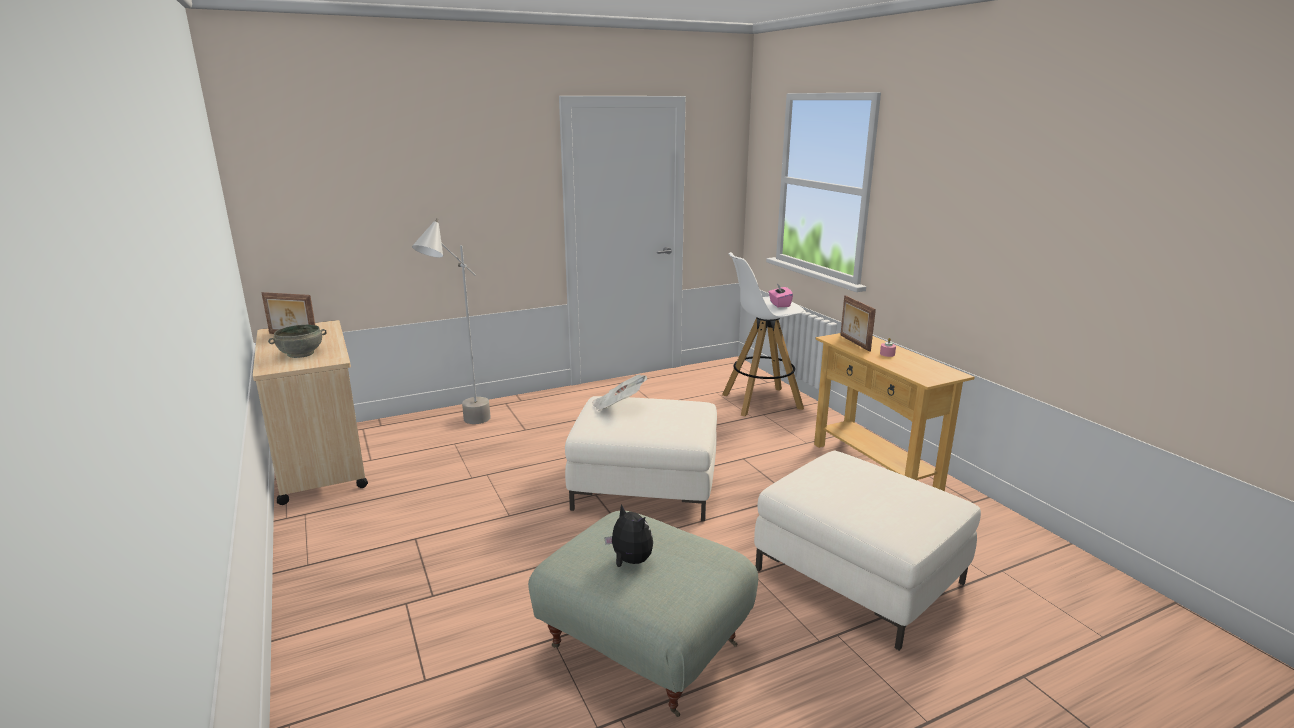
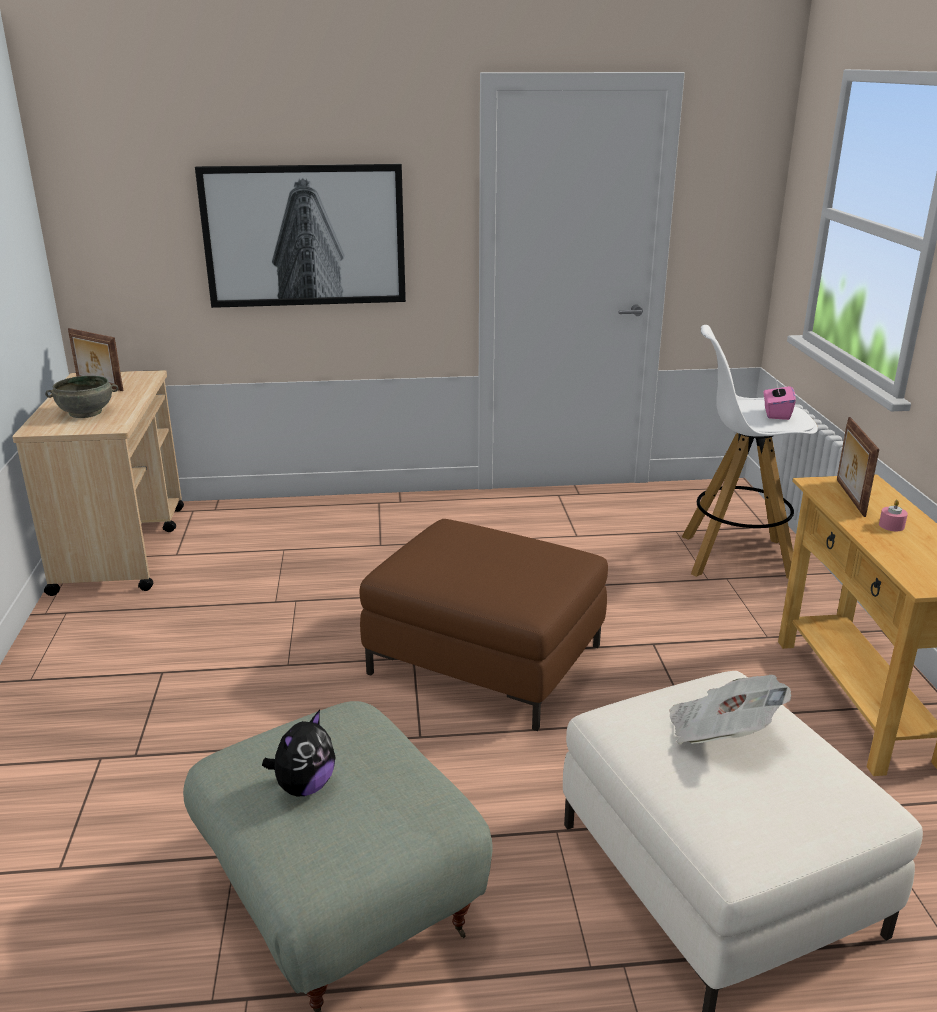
camera: 20 degrees right, 5 degrees up
grey floor lamp [412,218,491,424] -> none
white ottoman [565,396,717,521] -> brown ottoman [360,519,608,731]
newspaper [592,374,647,411] -> newspaper moved to [669,675,791,744]
plush toy [604,504,653,567] -> plush toy turned 60 degrees clockwise [262,710,336,797]
none -> picture [195,164,406,308]

